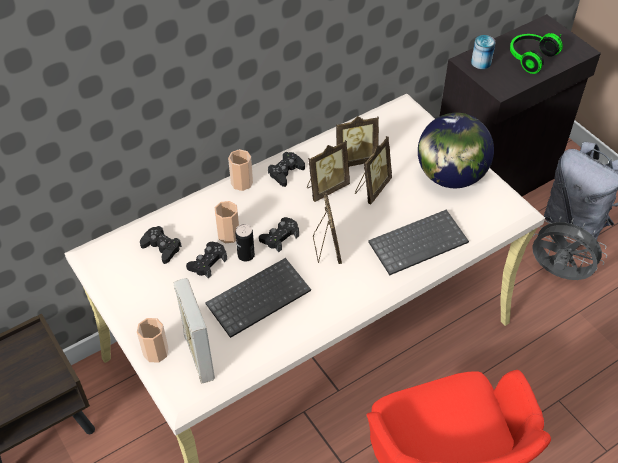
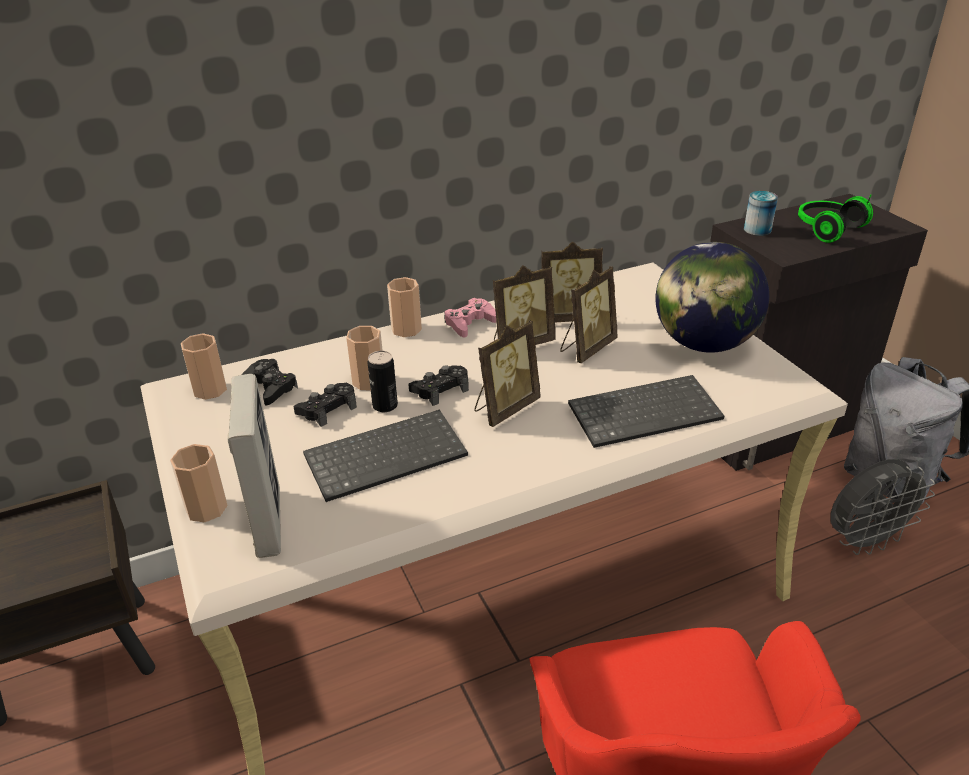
camera: 10 degrees right, 15 degrees down
black game controller [268,152,305,187] -> pink game controller [444,298,496,338]
picture frame [313,192,342,264] -> picture frame turned 45 degrees clockwise [474,320,541,427]
grey fan [532,217,607,280] -> grey fan turned 120 degrees clockwise [830,459,935,555]
none -> cup [181,333,227,400]

